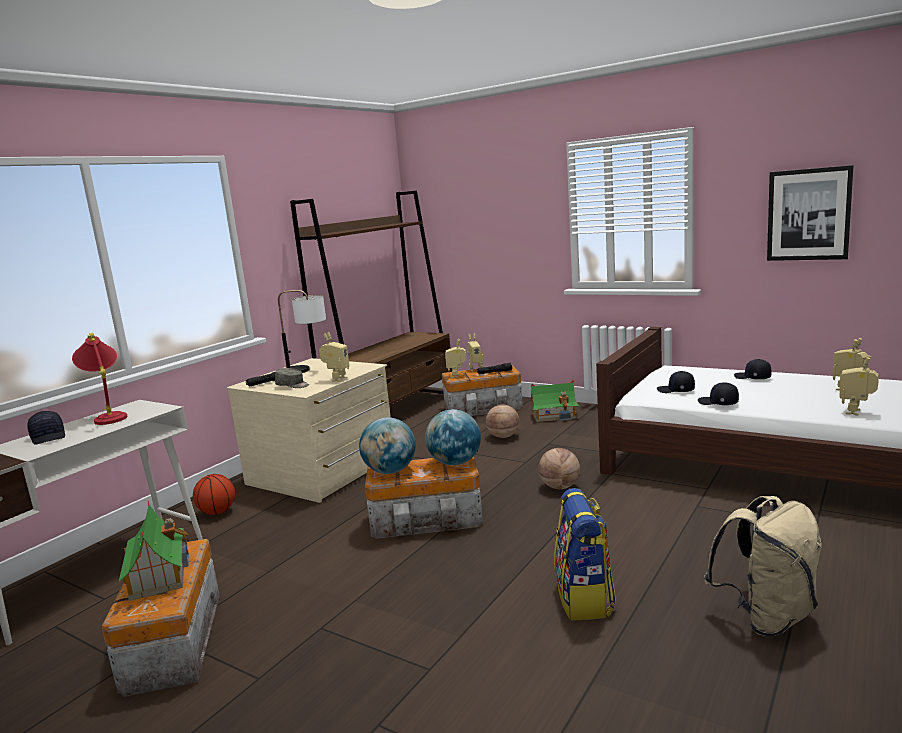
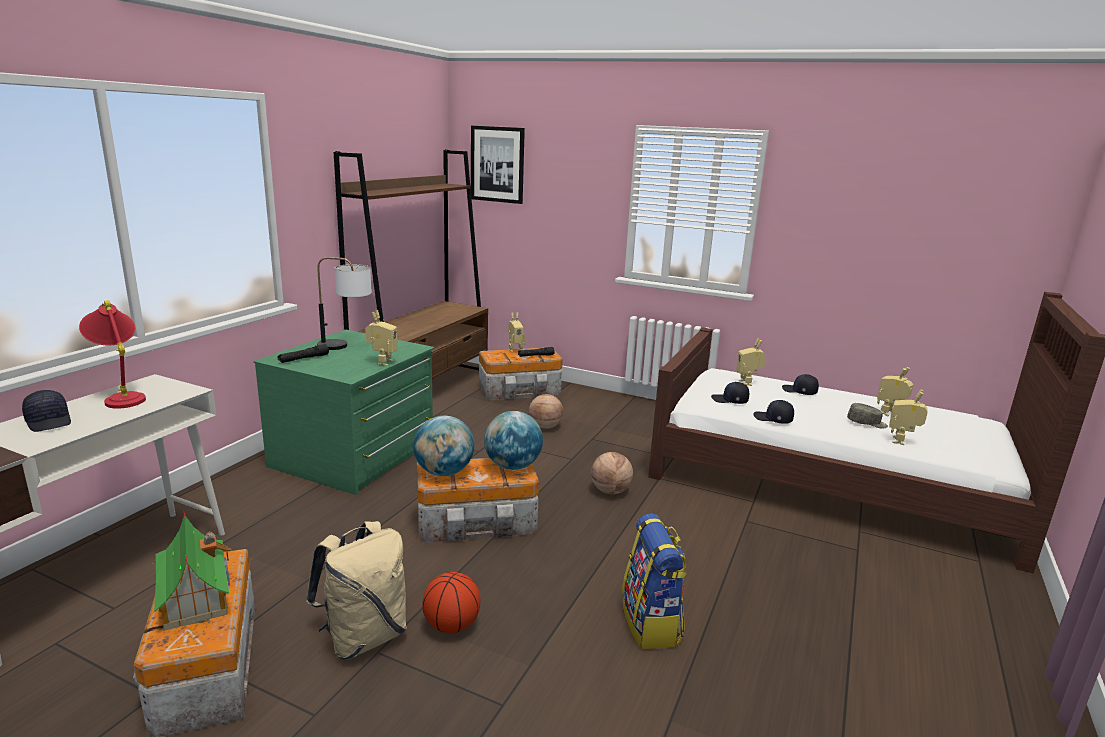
camera: 10 degrees left, 5 degrees up
basketball [193,474,235,515] -> basketball moved to [422,572,481,633]
beige dresser [227,358,391,503] -> green dresser [254,330,434,495]
grey cap [275,368,309,388] -> grey cap moved to [847,403,888,428]
toy robot [445,339,466,378] -> toy robot moved to [736,338,766,386]
toy house [529,380,579,422] -> none
beige backpack [704,496,822,636] -> beige backpack moved to [306,521,407,660]
picture [767,165,854,261] -> picture moved to [471,126,525,204]

